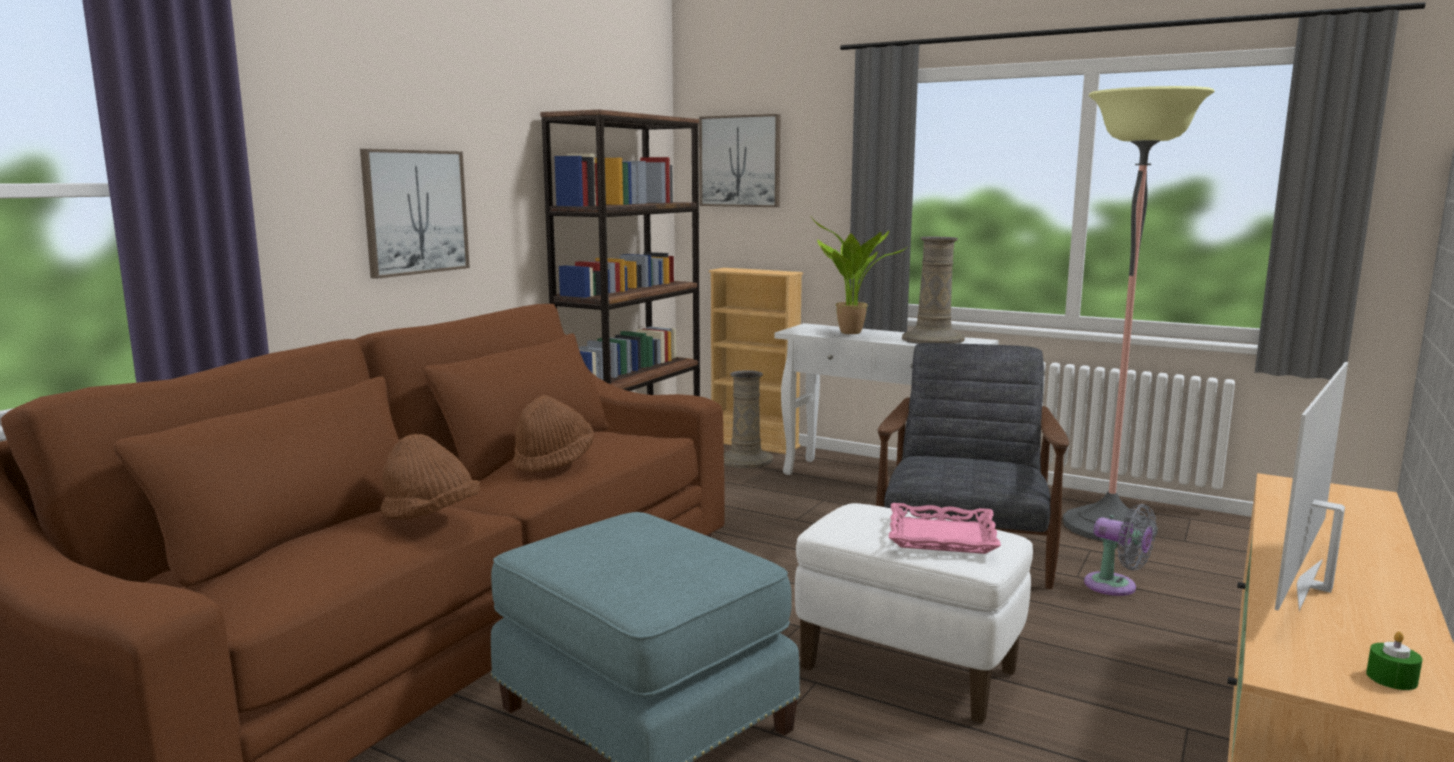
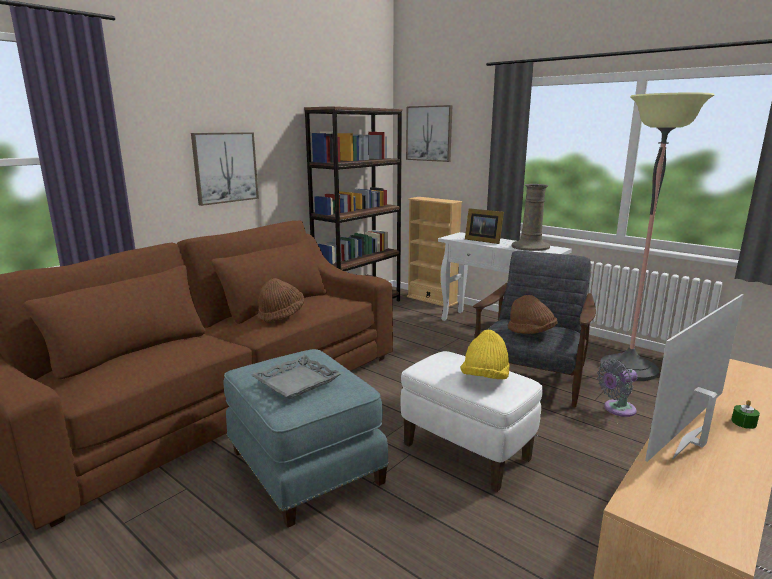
camera: 10 degrees right, 5 degrees up
brown hat [380,434,480,520] -> brown hat moved to [508,295,557,334]
beige vase [724,370,773,468] -> none
potted plant [810,215,906,334] -> picture frame [465,208,504,244]
pink tray [889,503,1001,554] -> yellow hat [460,329,510,379]
grey fan [1084,504,1156,596] -> grey fan turned 105 degrees clockwise [597,359,638,417]
green candle [1366,632,1422,690] -> green candle moved to [731,400,760,429]
none -> grey tray [251,355,342,399]

